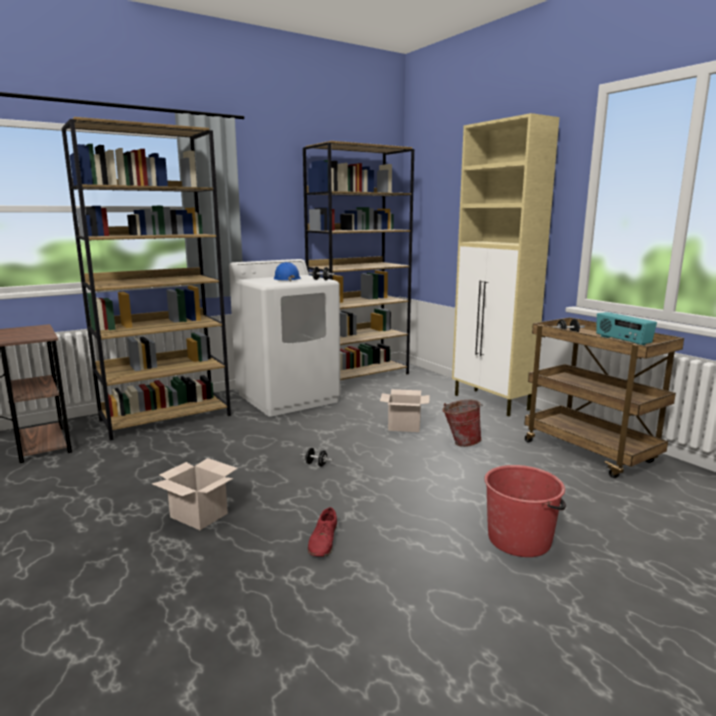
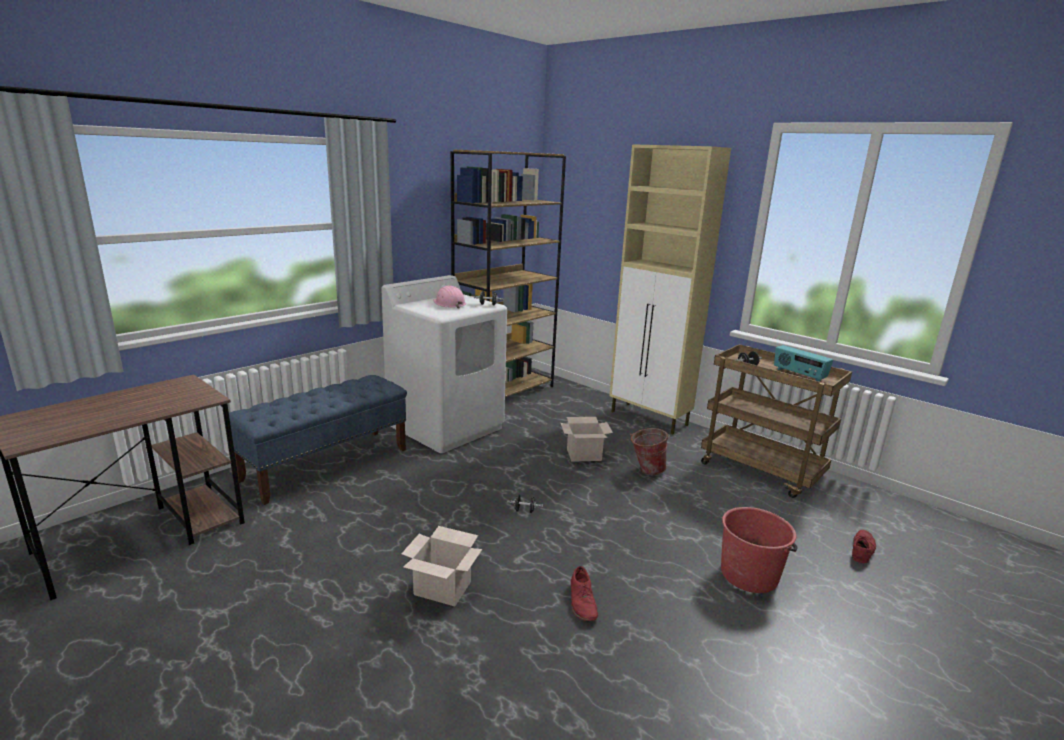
camera: 15 degrees left, 5 degrees up
brown bookcase [61,117,231,440] -> blue bench [229,375,407,505]
blue hard hat [274,262,301,281] -> pink hard hat [433,286,466,309]
none -> red shoe [852,530,876,563]

